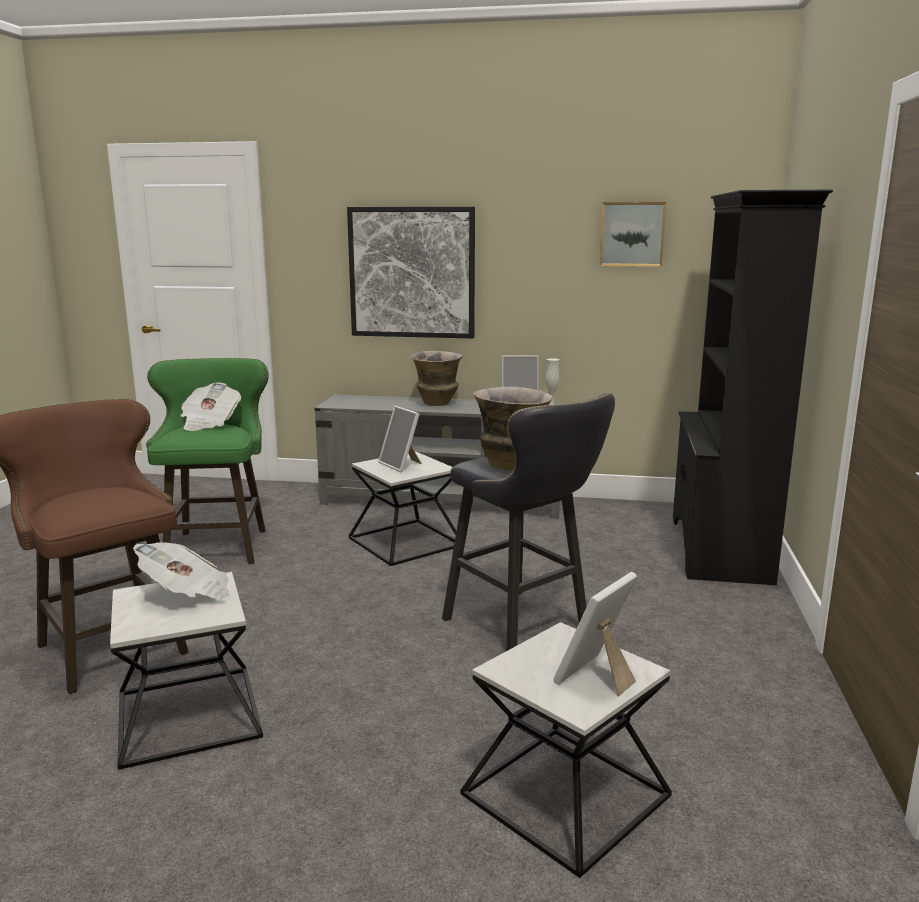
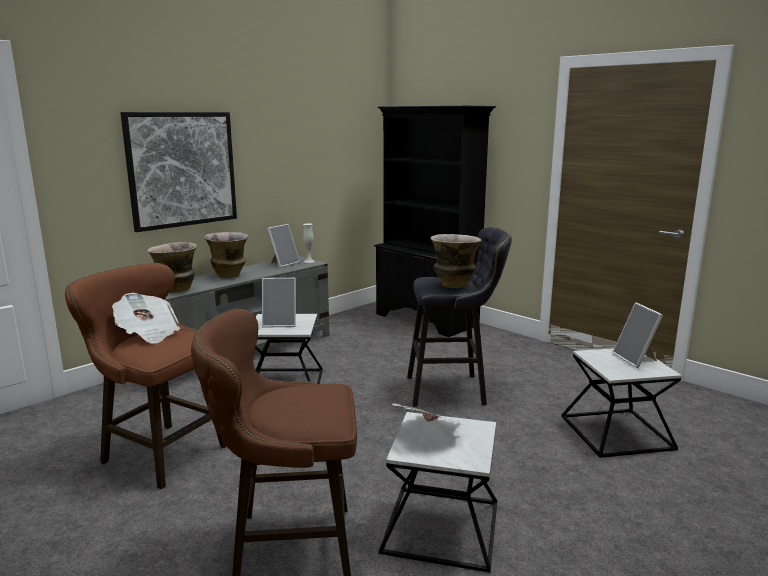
camera: 55 degrees left, 0 degrees up
green stool [146,358,269,564] -> brown stool [65,263,227,489]
picture [600,202,667,267] -> none
none -> vase [147,242,197,293]

